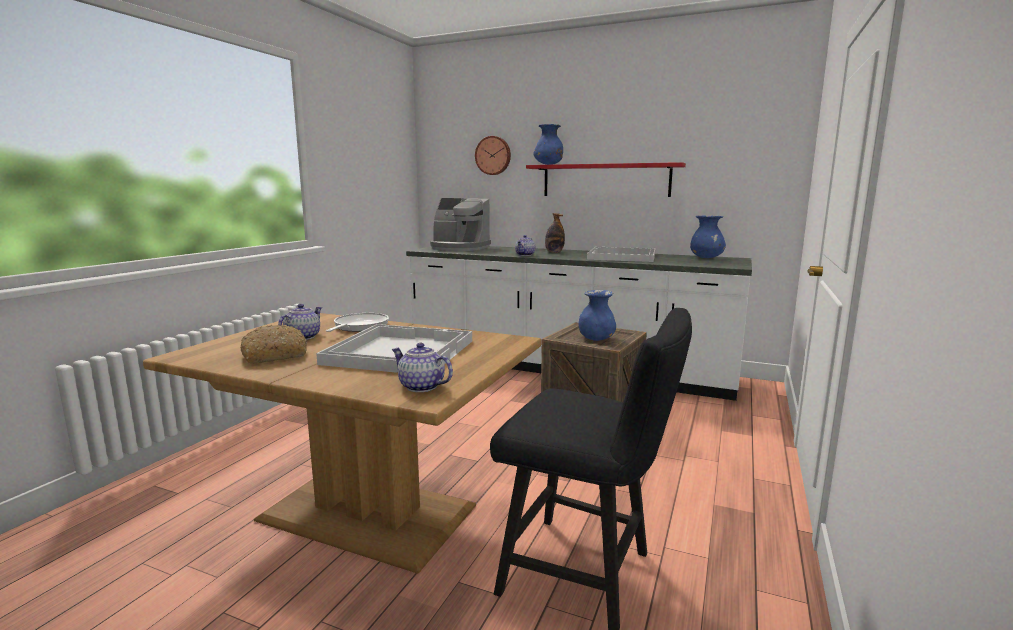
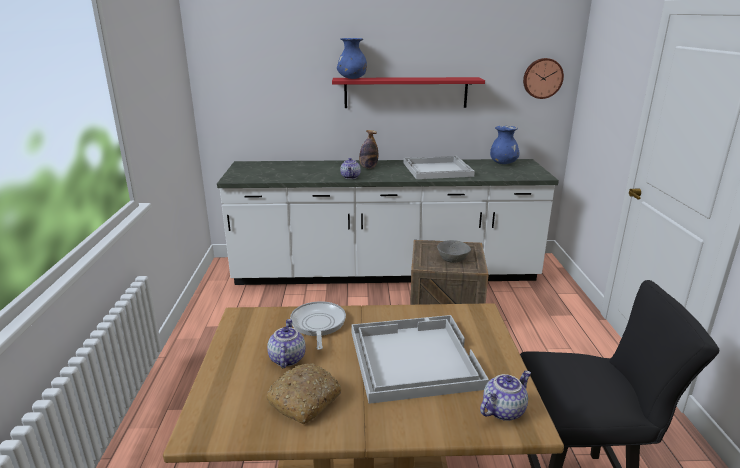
camera: 25 degrees left, 10 degrees up
teapot [392,343,453,392] -> teapot turned 135 degrees clockwise [480,371,531,421]
coffee machine [430,198,491,251] -> none
wall clock [475,136,511,175] -> wall clock moved to [523,58,564,99]
blue vase [578,290,616,341] -> grey bowl [437,240,471,263]

